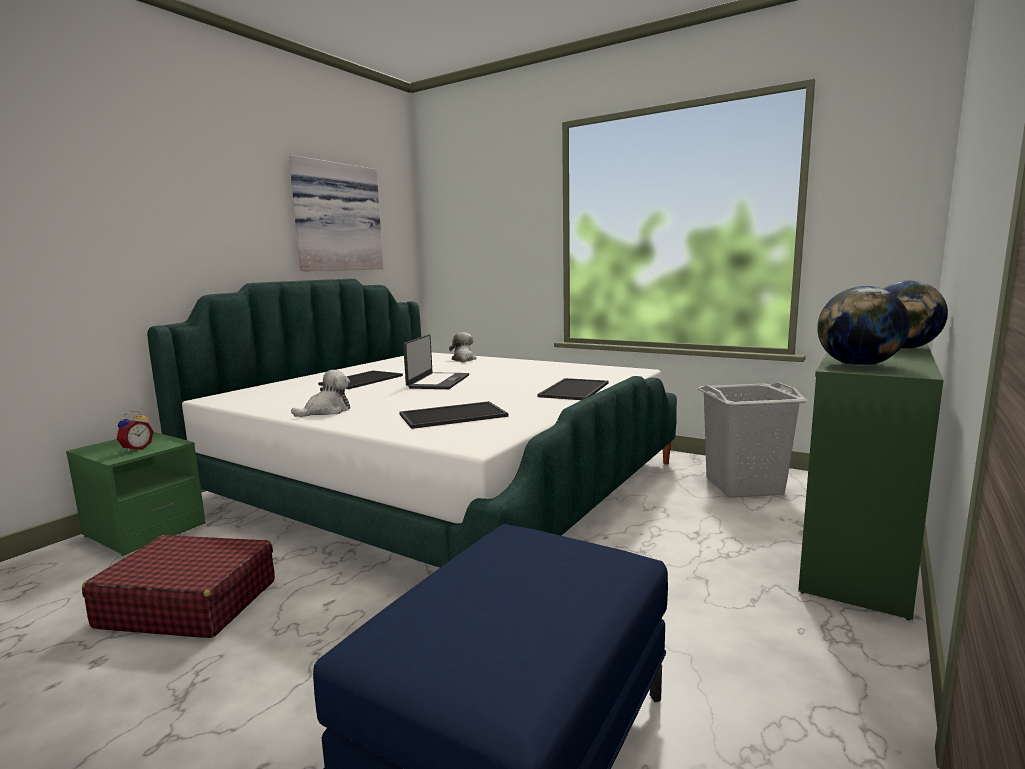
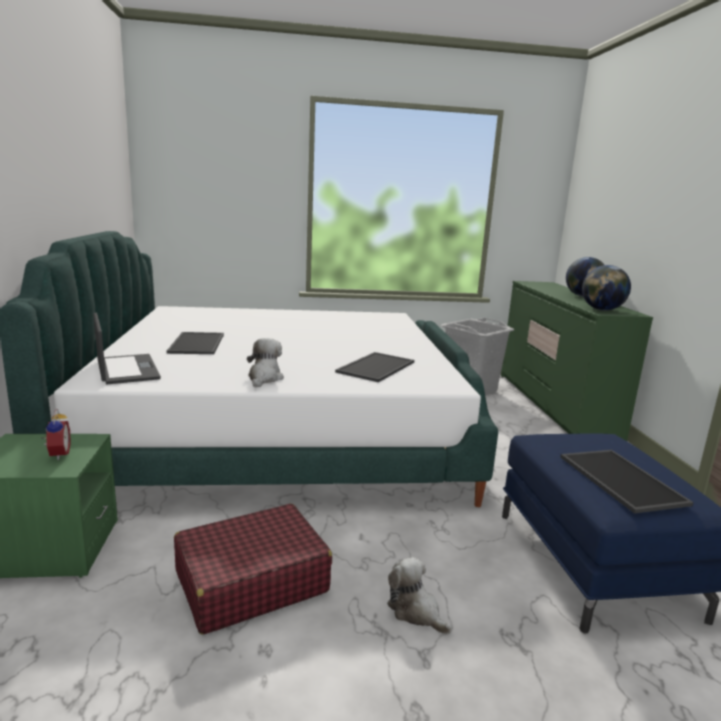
camera: 40 degrees left, 5 degrees up
picture [289,155,383,271] -> none
laptop [403,334,469,389] -> laptop moved to [93,313,161,384]
plush toy [449,332,476,363] -> plush toy moved to [387,557,452,634]
tray [537,378,609,400] -> tray moved to [560,450,694,514]

